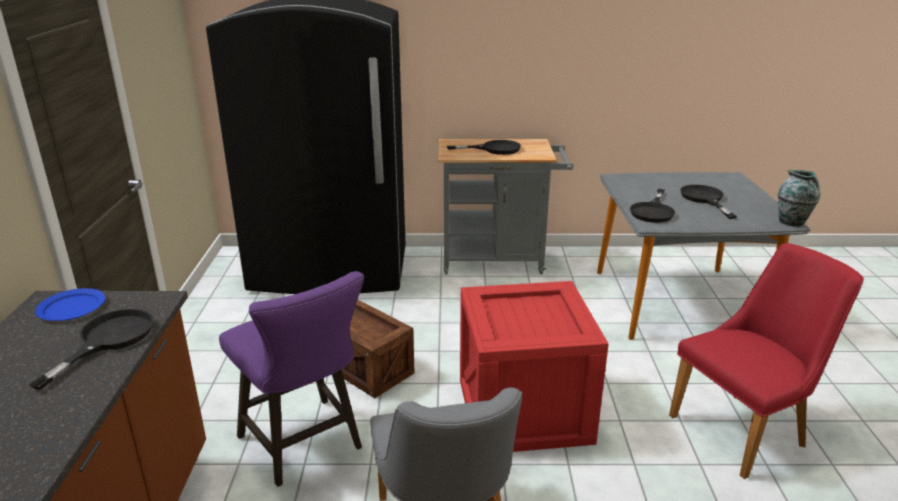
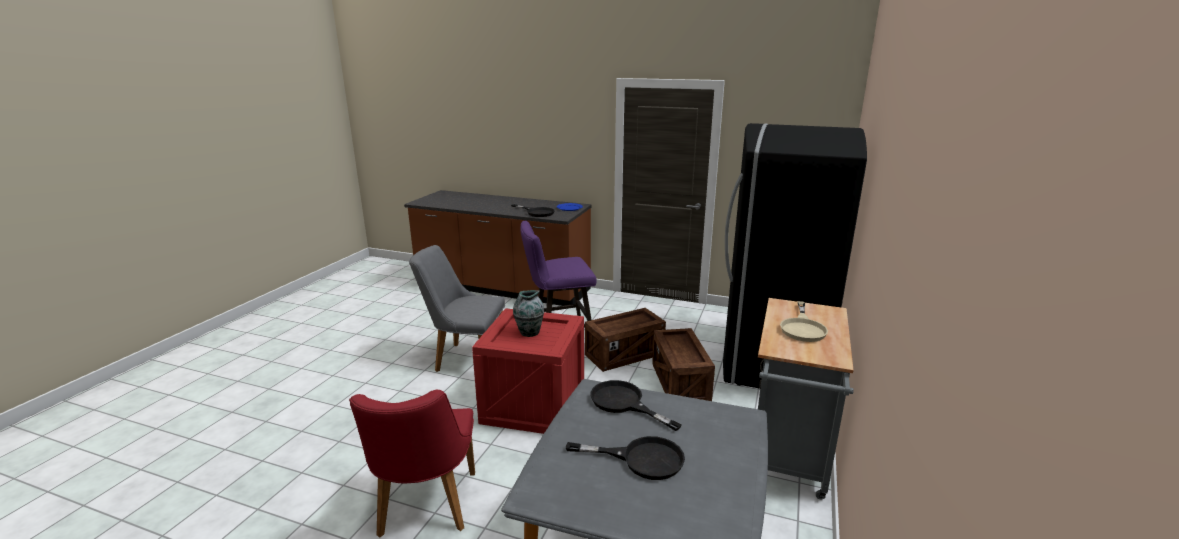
camera: 110 degrees right, 5 degrees down
black frying pan [447,140,521,155] -> beige frying pan [780,301,828,342]
vase [778,170,820,227] -> vase moved to [513,290,544,337]
none -> crate [652,328,715,401]

